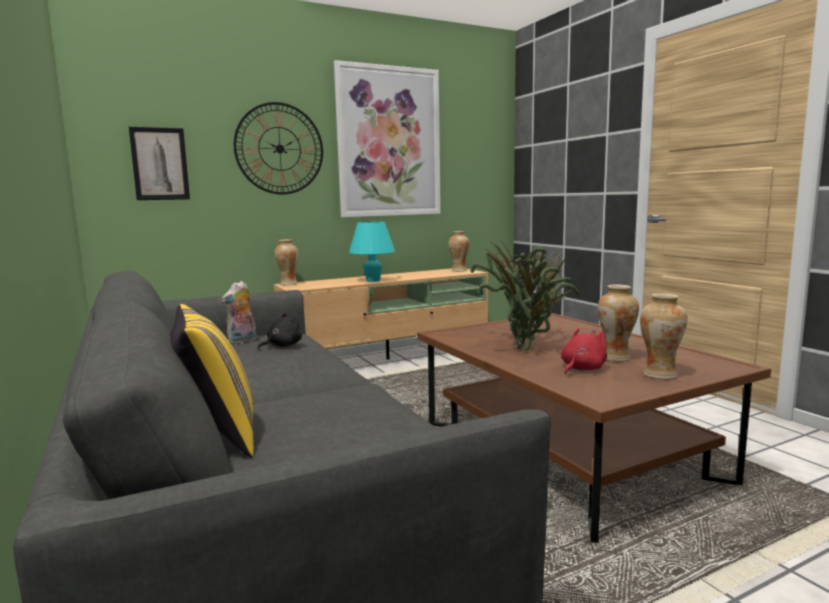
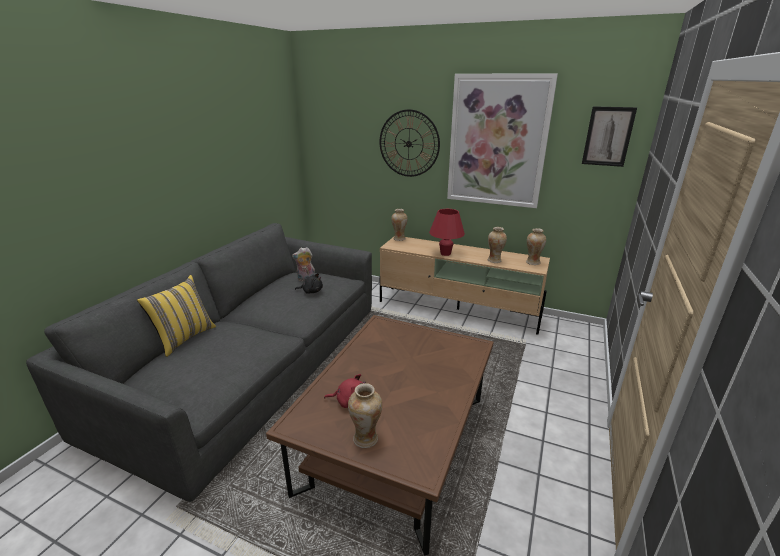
camera: 50 degrees right, 15 degrees up
picture [129,127,190,200] -> picture moved to [582,106,637,167]
turquoise table lamp [349,222,395,282] -> red table lamp [429,209,465,256]
potted plant [470,235,581,351] -> none
vase [598,284,639,361] -> vase moved to [488,227,507,263]

